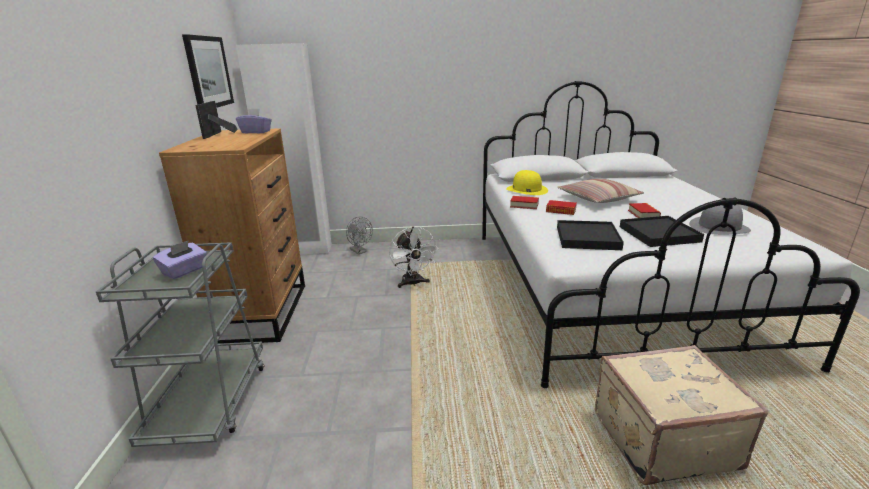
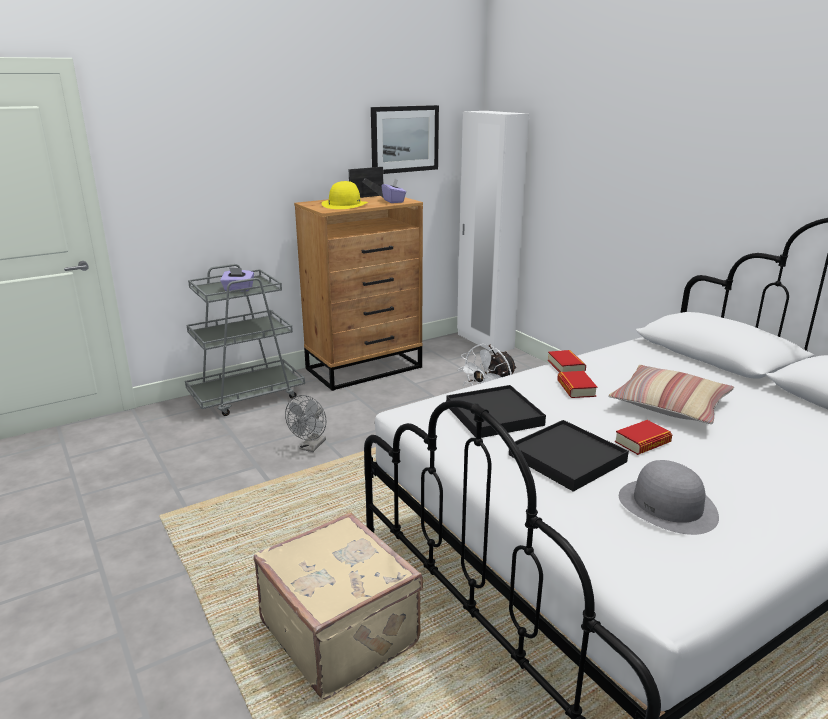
camera: 60 degrees right, 0 degrees up
grey fan [346,217,373,254] -> grey fan moved to [285,395,326,452]
yellow hat [506,170,548,195] -> yellow hat moved to [321,181,368,209]

